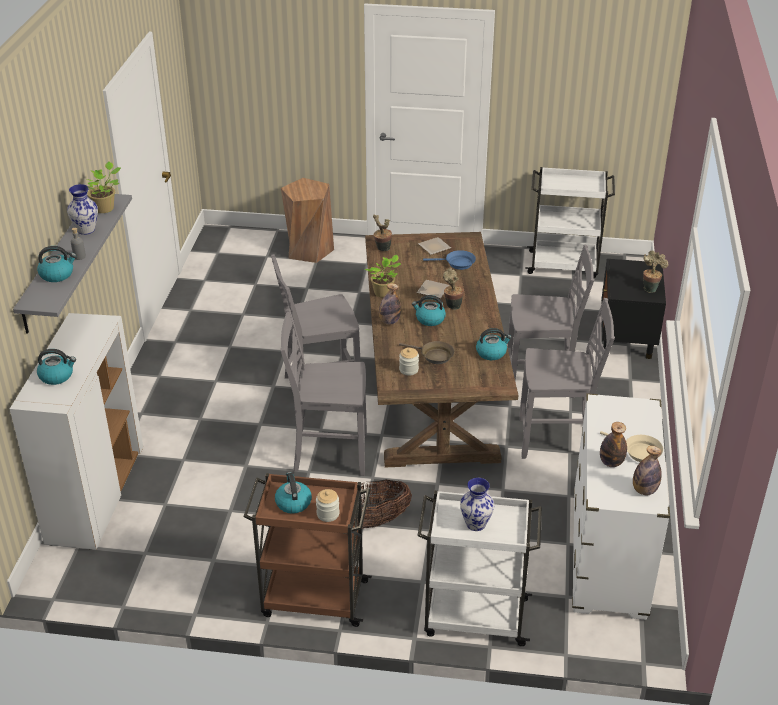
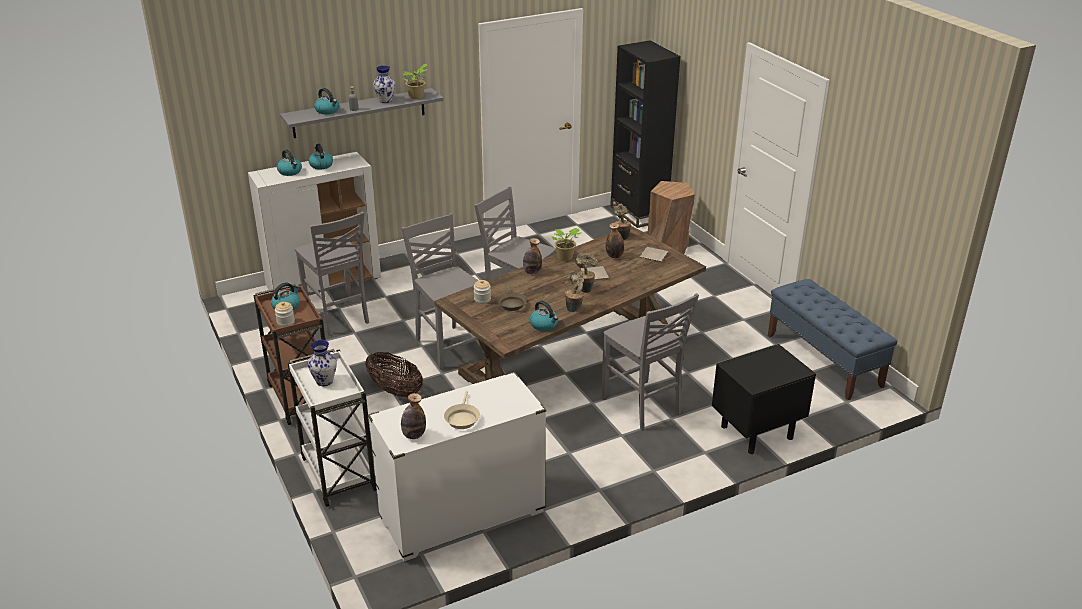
camera: 55 degrees right, 5 degrees down
kettle [412,295,446,326] -> kettle moved to [308,143,333,170]
blue frying pan [423,250,476,270] -> none
grey chair [519,298,615,459] -> grey chair moved to [295,211,369,336]
white cart [525,167,615,278] -> blue bench [768,279,897,400]
bottle [600,422,627,467] -> bottle moved to [606,223,624,258]
potted plant [643,250,668,293] -> potted plant moved to [565,271,584,312]
none -> black bookcase [610,40,681,228]

